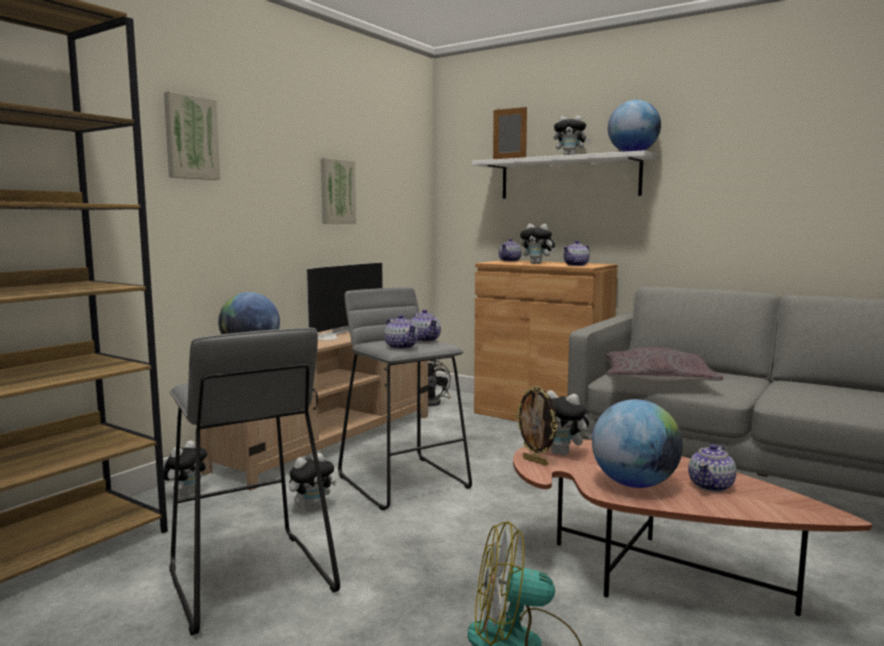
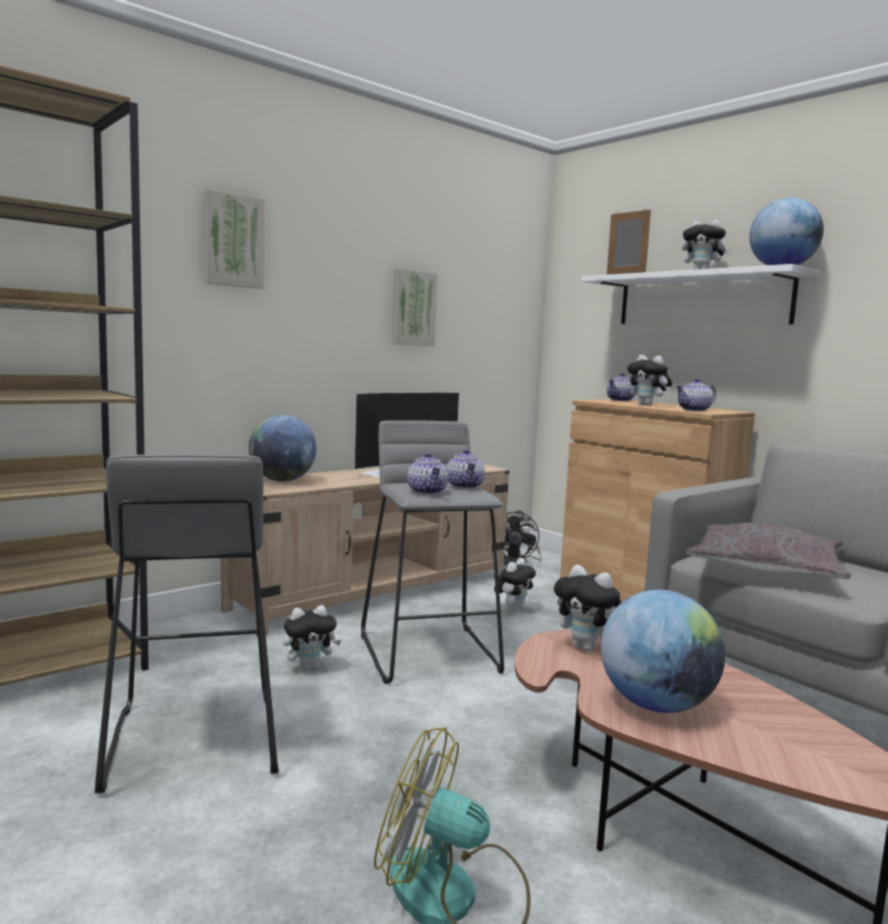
camera: 15 degrees right, 0 degrees up
plush toy [164,440,207,497] -> plush toy moved to [494,558,536,611]
picture frame [515,385,558,466] -> none
teapot [688,444,737,492] -> none

